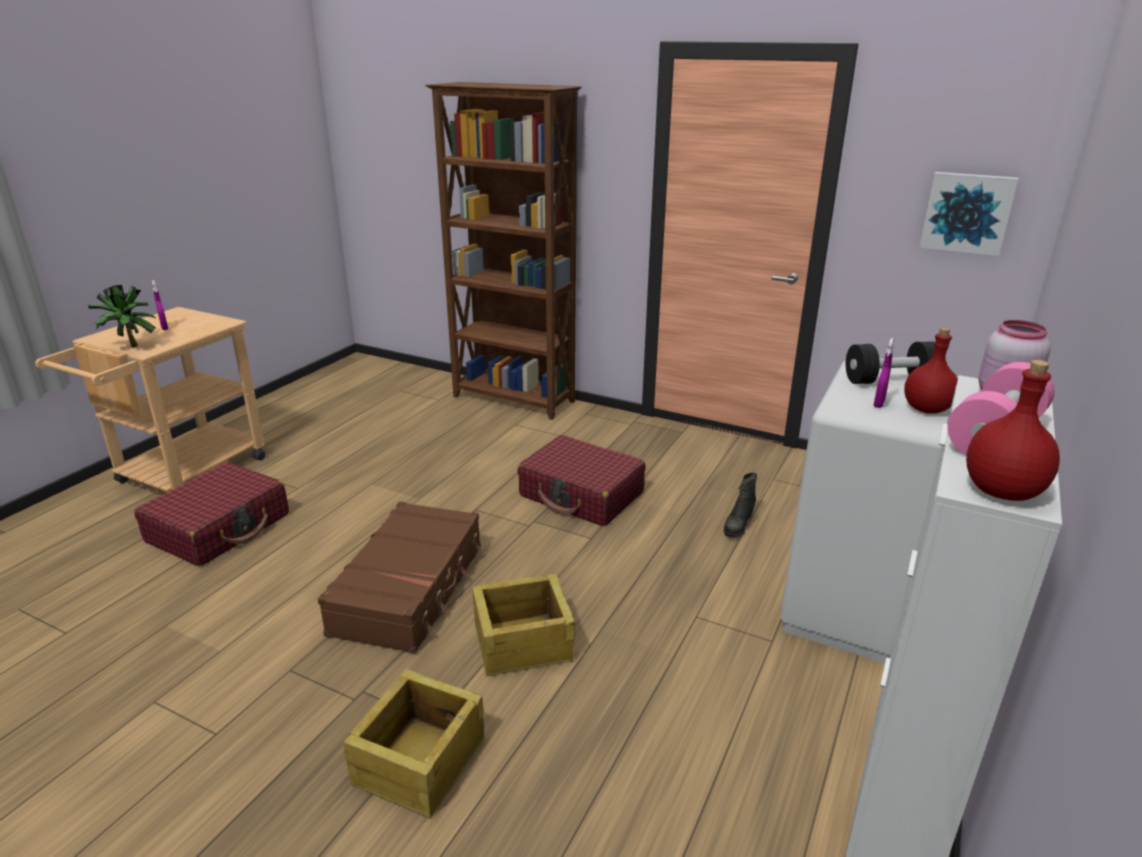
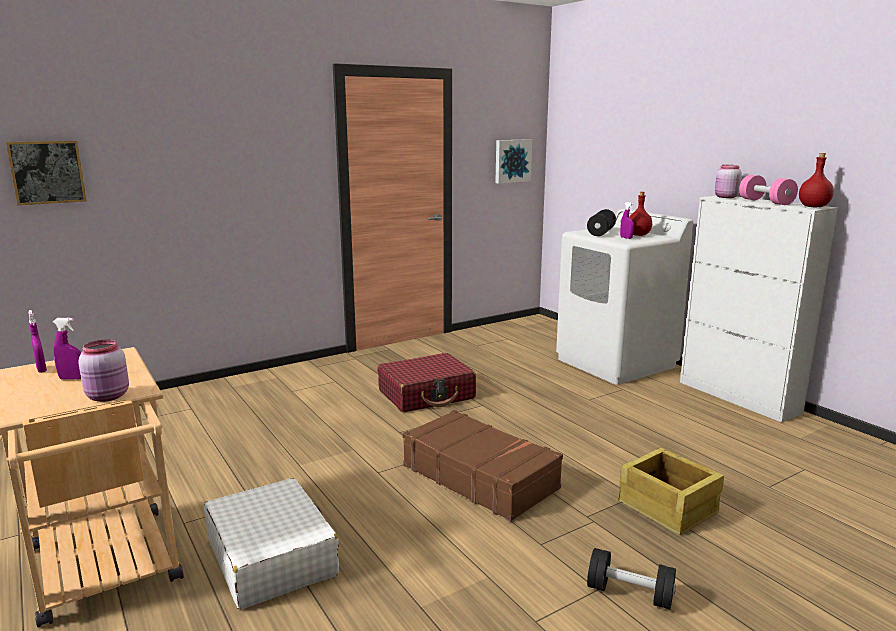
camera: 60 degrees left, 10 degrees down
potted plant [88,285,157,347] -> pink jar [79,340,129,402]
red suitcase [134,462,289,567] -> white suitcase [204,478,339,609]
brown bookcase [425,82,582,420] -> none
crate [472,573,575,676] -> none
black boot [724,472,757,538] -> none
none -> picture [6,141,86,205]
none -> purple spray bottle [28,310,47,373]
none -> black dumbbell [587,548,676,610]

